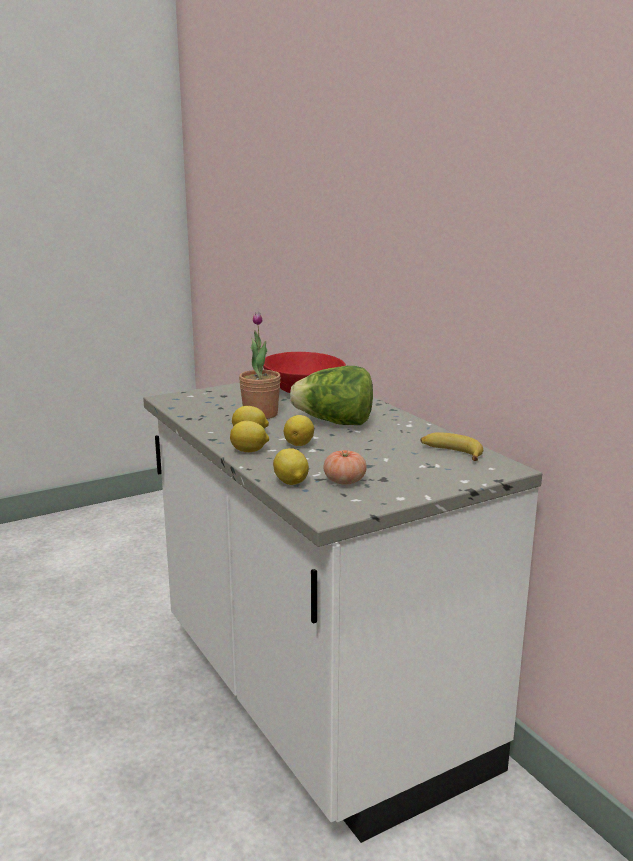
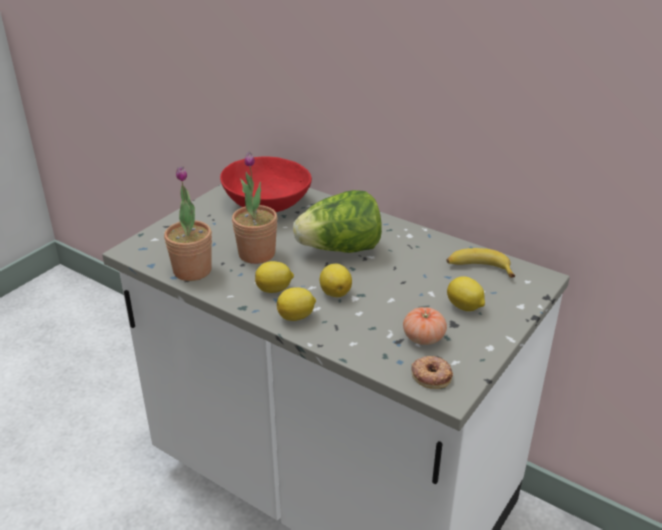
camera: 25 degrees left, 15 degrees up
lemon [273,448,309,485] -> lemon moved to [447,276,485,311]
none -> potted plant [164,166,212,281]
none -> donut [411,356,453,389]

